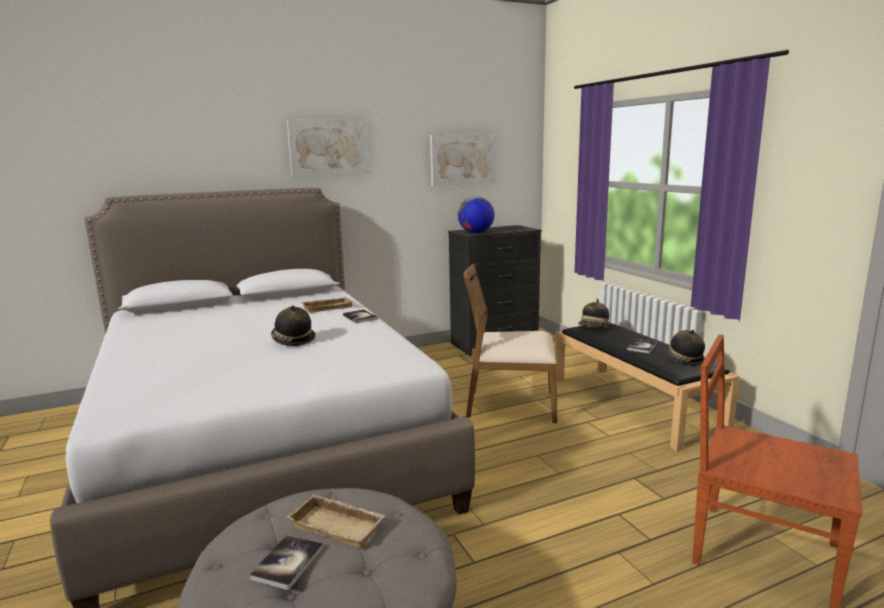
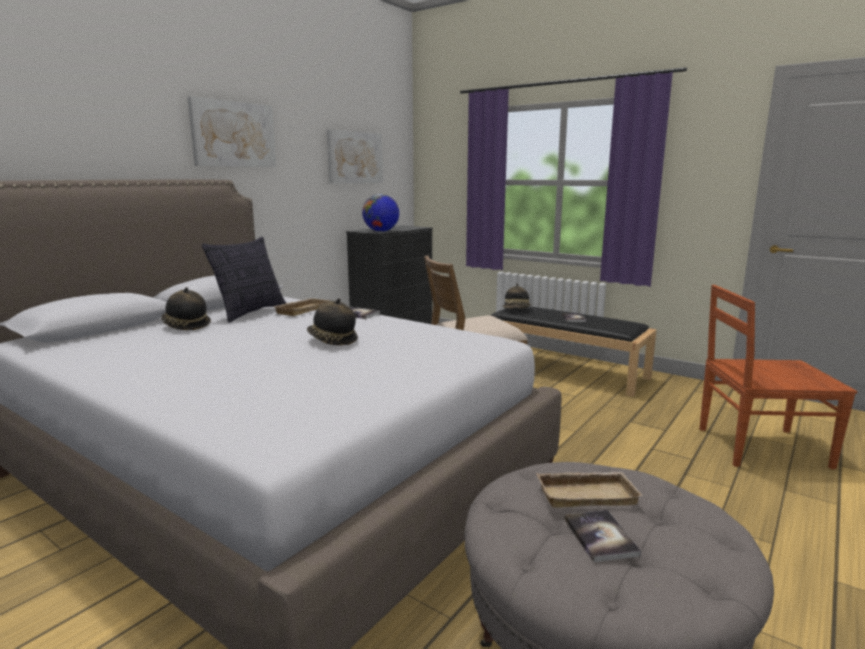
camera: 30 degrees left, 0 degrees up
hat [665,330,705,366] -> hat moved to [161,287,211,330]
none -> pillow [202,237,286,323]

